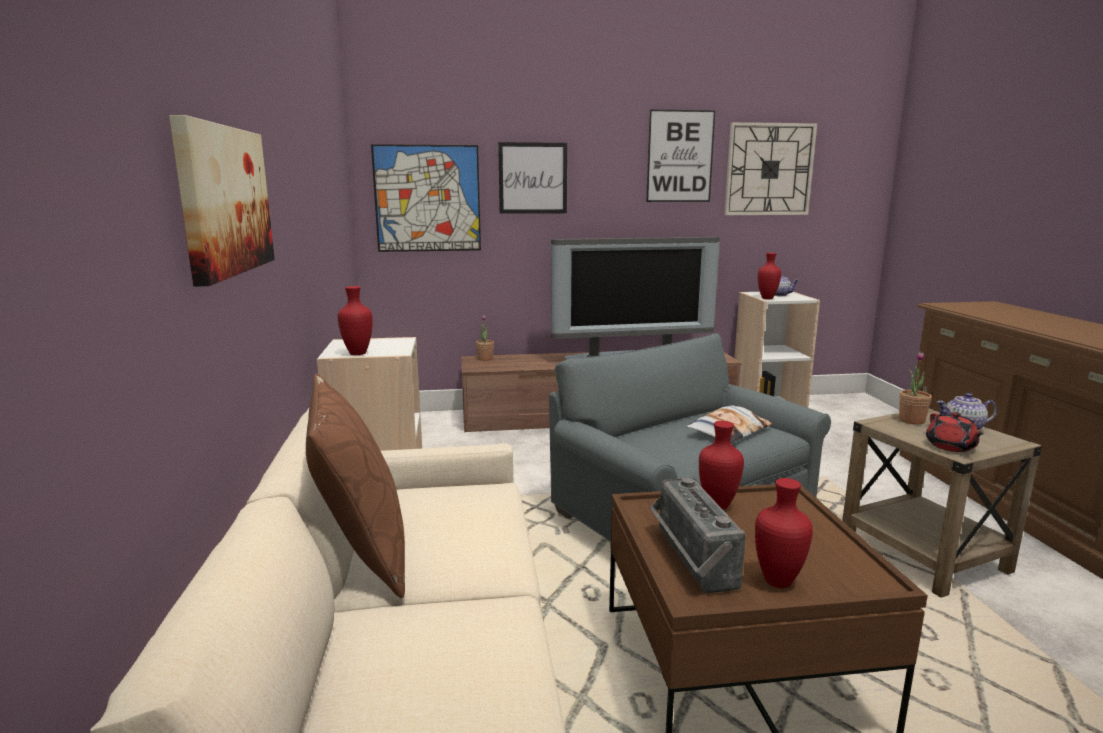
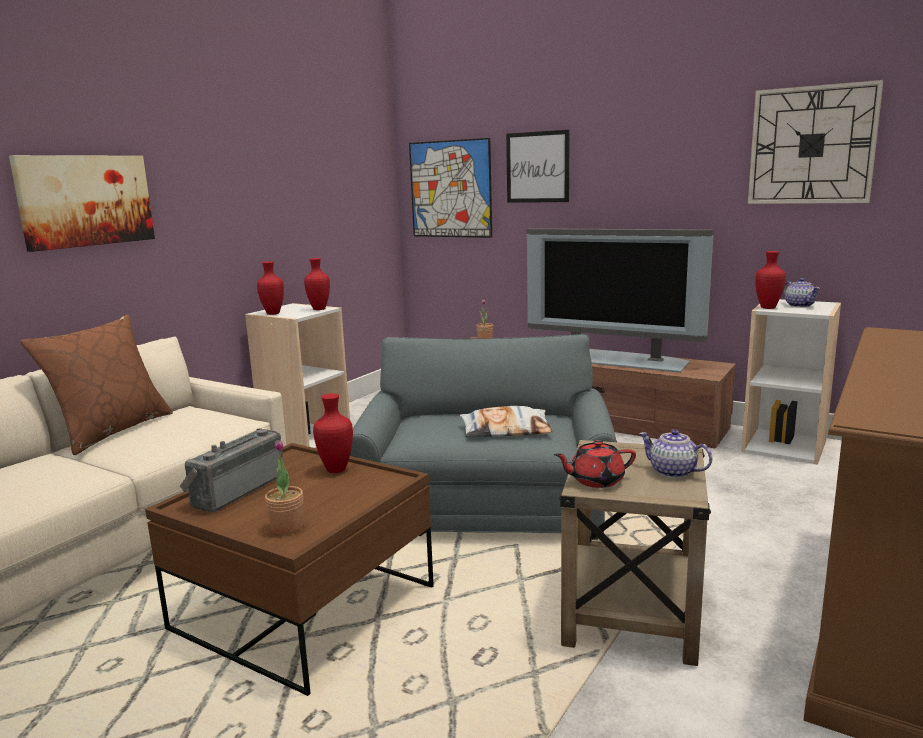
camera: 40 degrees right, 0 degrees up
picture [646,109,715,202] -> none
red vase [755,478,813,588] -> red vase moved to [304,258,330,310]
potted plant [899,352,932,425] -> potted plant moved to [265,439,303,535]
red teapot [926,412,984,452] -> red teapot turned 45 degrees clockwise [554,440,636,488]

